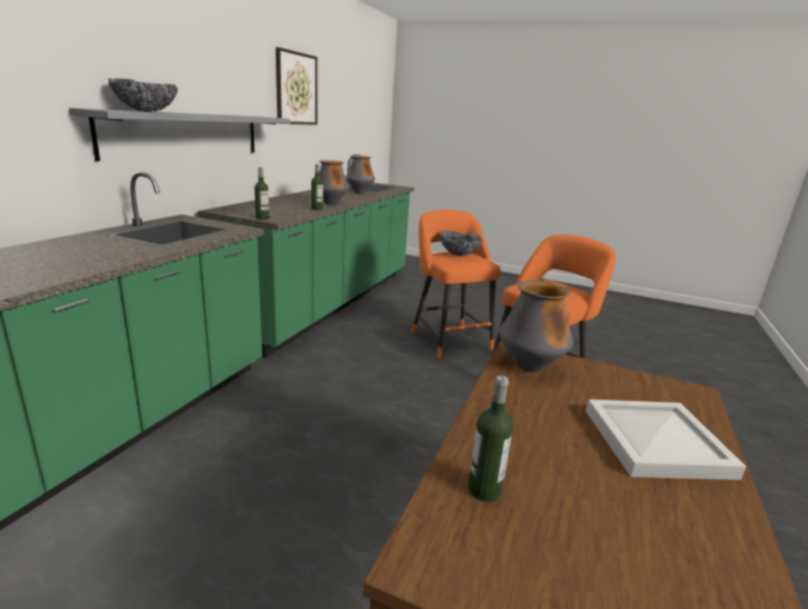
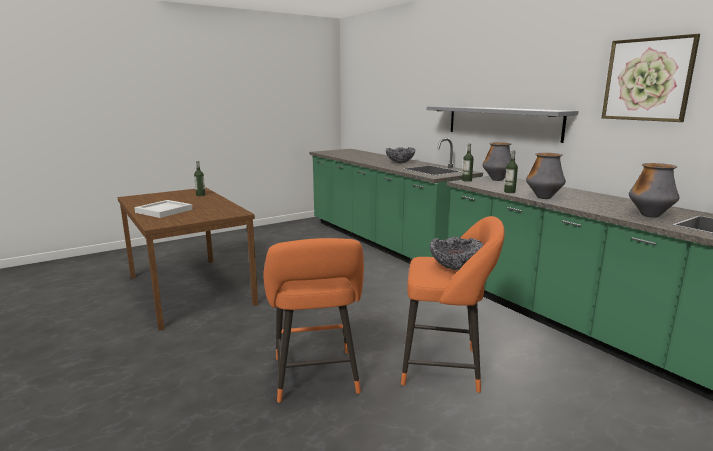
camera: 125 degrees right, 5 degrees down
bowl [108,78,178,112] -> bowl moved to [386,147,415,163]
vase [499,280,573,372] -> vase moved to [482,142,511,181]

